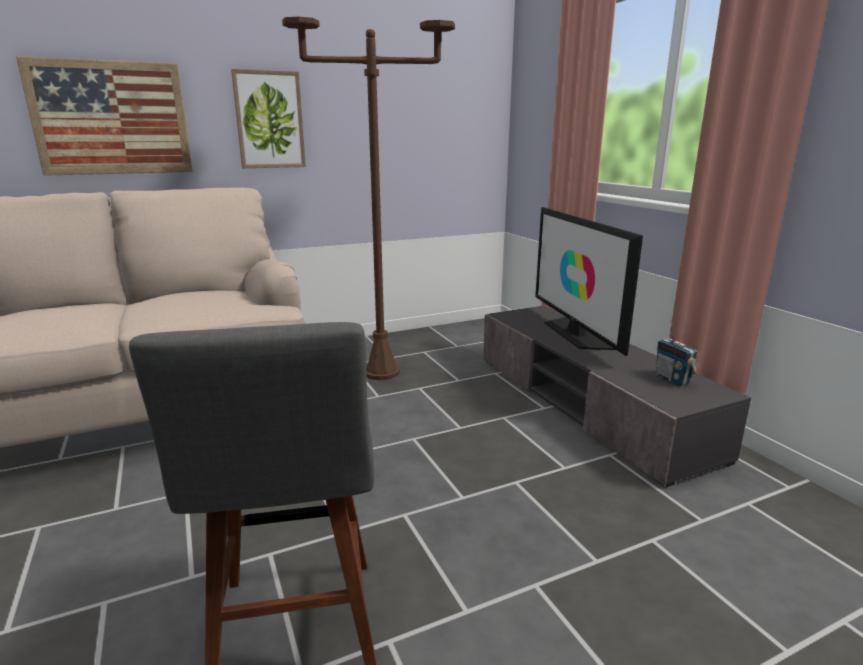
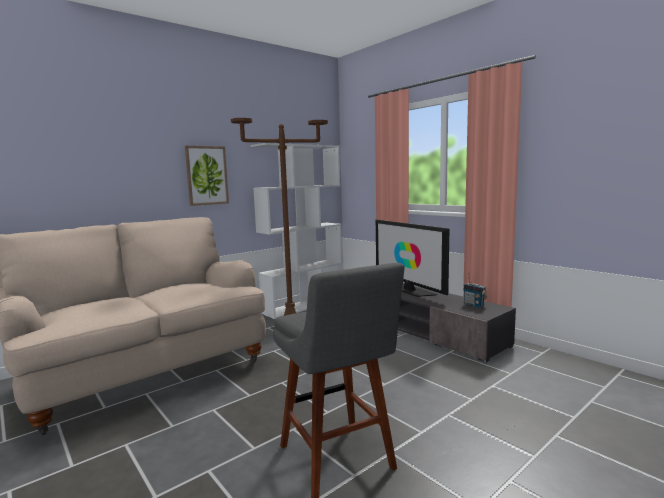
camera: 15 degrees left, 10 degrees down
picture [16,56,193,176] -> none
none -> white bookcase [251,143,342,319]

